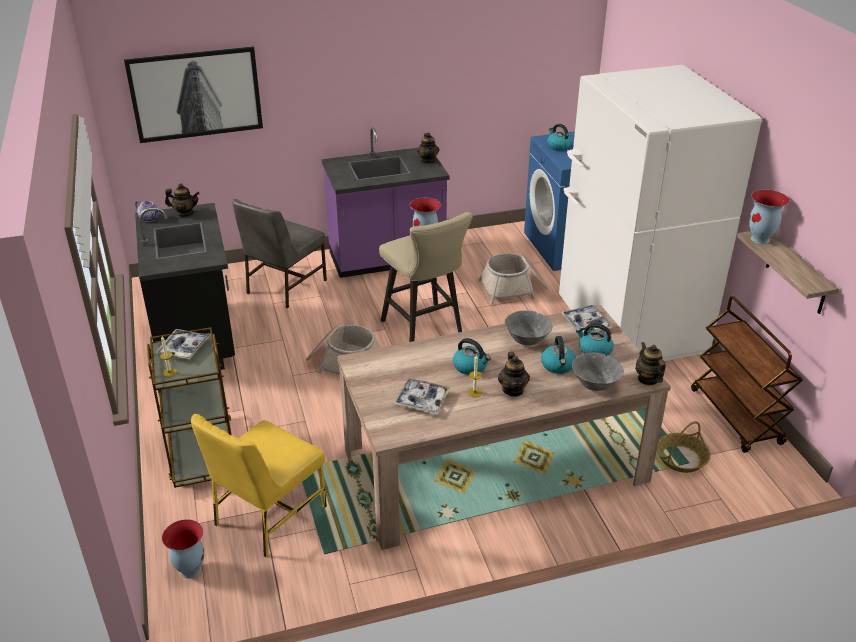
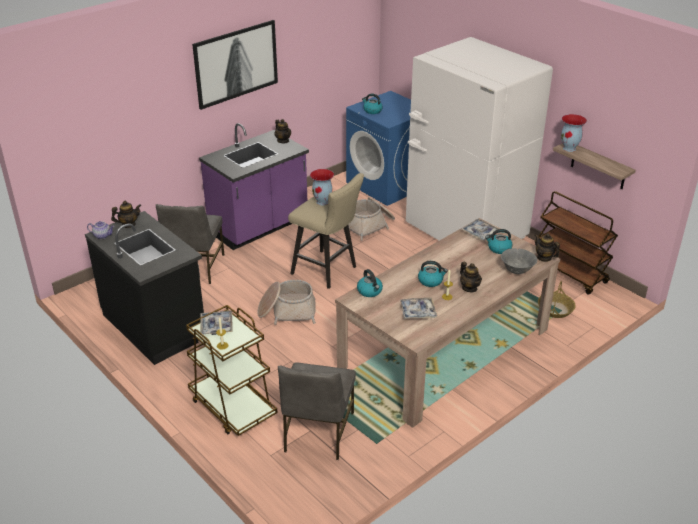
camera: 25 degrees left, 0 degrees up
picture [124,46,263,143] -> picture moved to [192,20,278,110]
vase [162,519,204,579] -> none
yellow chair [191,414,327,557] -> grey chair [278,363,356,460]
grey bowl [505,310,552,346] -> none
kettle [541,336,576,374] -> kettle moved to [357,269,383,297]

